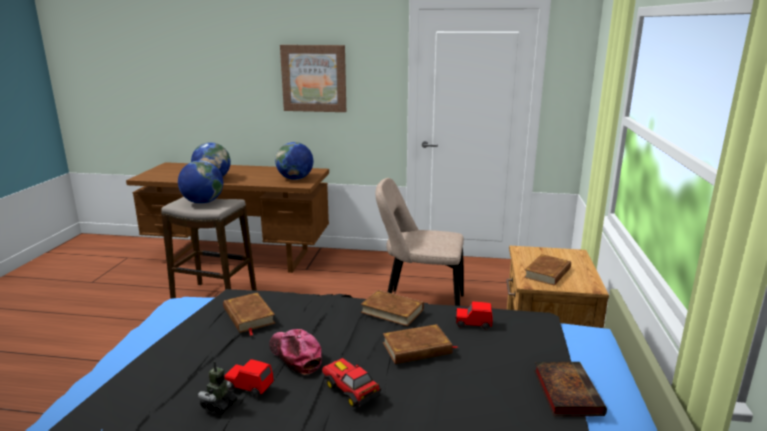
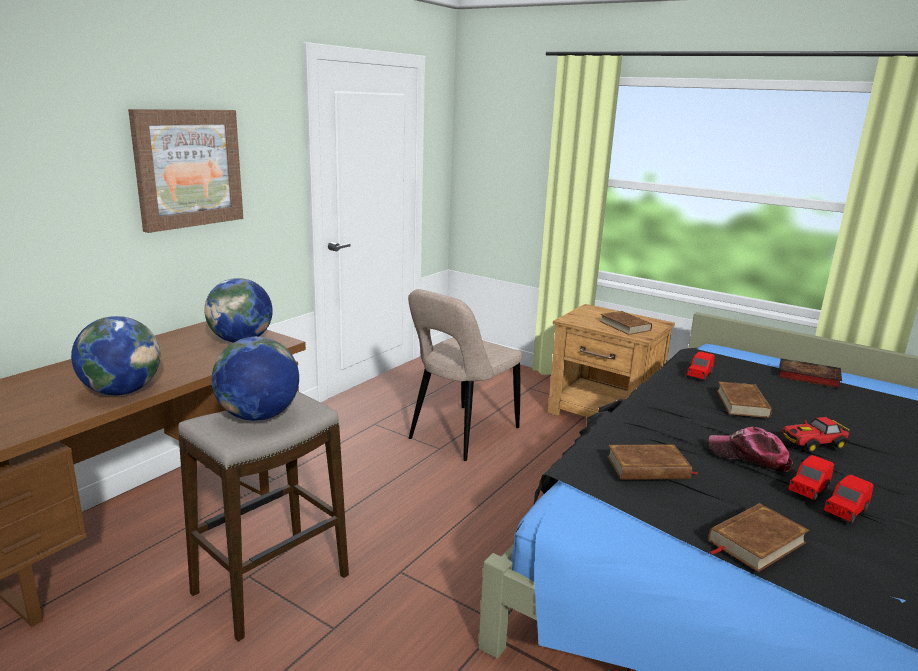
camera: 65 degrees left, 0 degrees up
toy robot [198,361,237,414] -> red toy car [824,475,874,524]
cap [270,329,322,375] -> cap turned 45 degrees clockwise [709,427,793,472]
brown book [361,290,424,326] -> brown book moved to [708,503,810,572]

